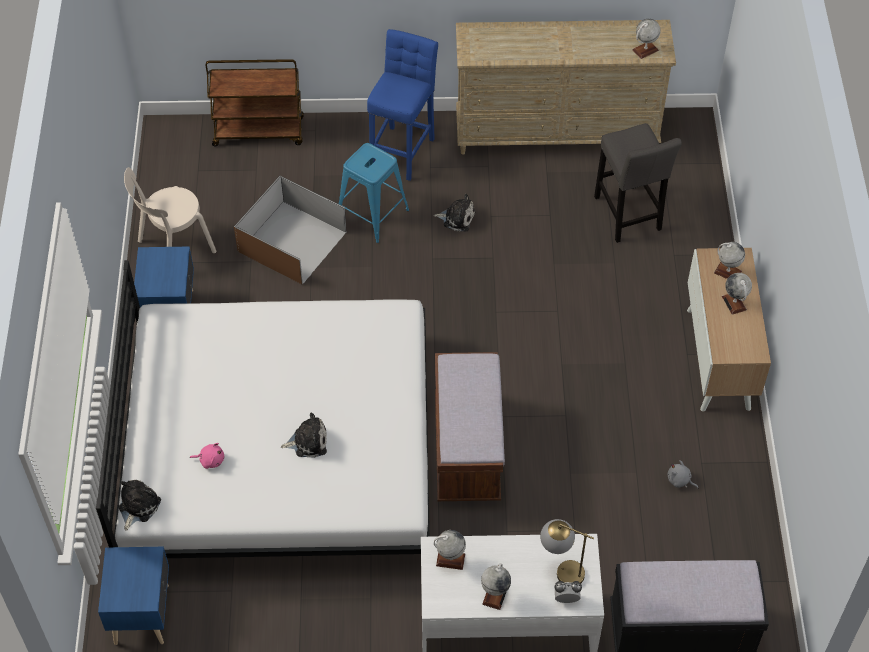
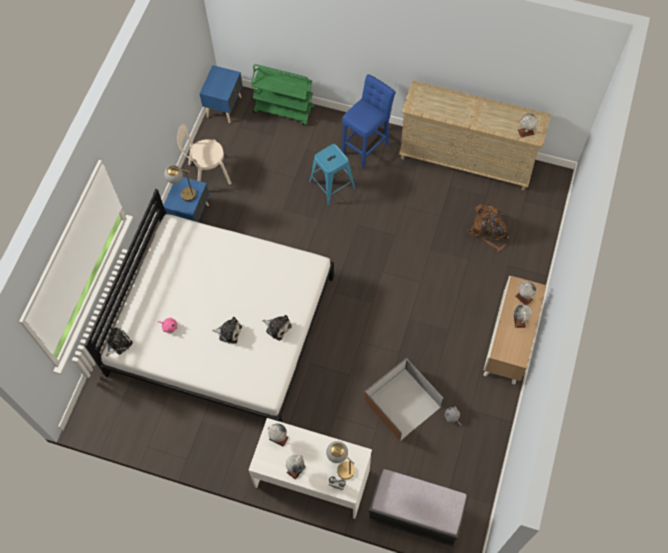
camera: 20 degrees right, 10 degrees up
blue nightstand [98,547,169,645] -> blue nightstand moved to [199,65,243,123]
brown cart [206,59,304,146] -> green cart [251,64,314,126]
brown storage box [234,175,347,284] -> brown storage box moved to [364,357,444,441]
plush toy [434,194,475,231] -> plush toy moved to [263,315,292,341]
brown bench [435,352,505,501] -> none
grey stool [594,123,682,243] -> brown backpack [467,204,510,252]
none -> table lamp [164,165,196,201]

